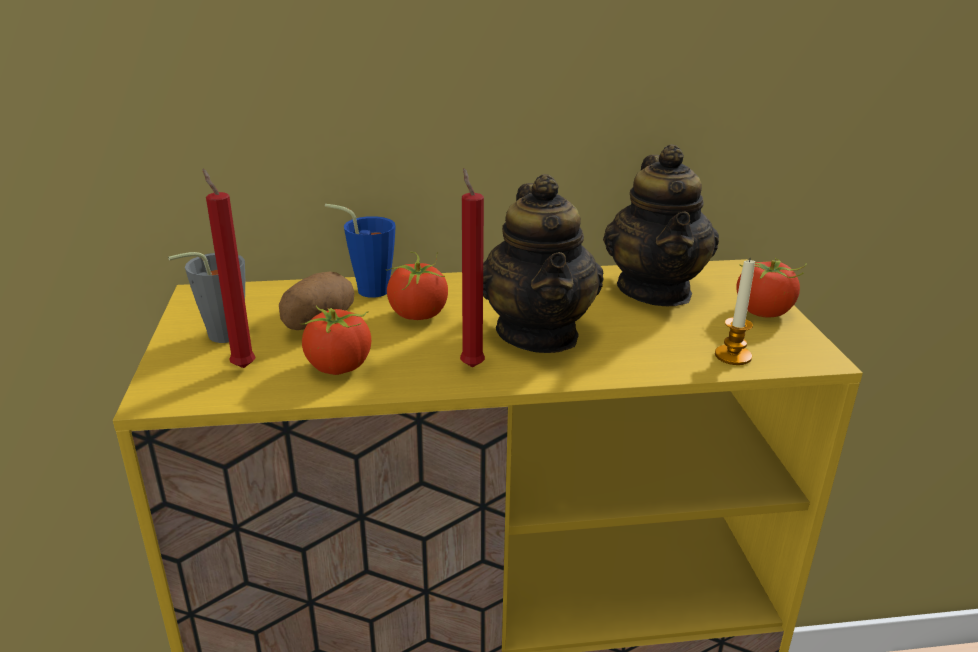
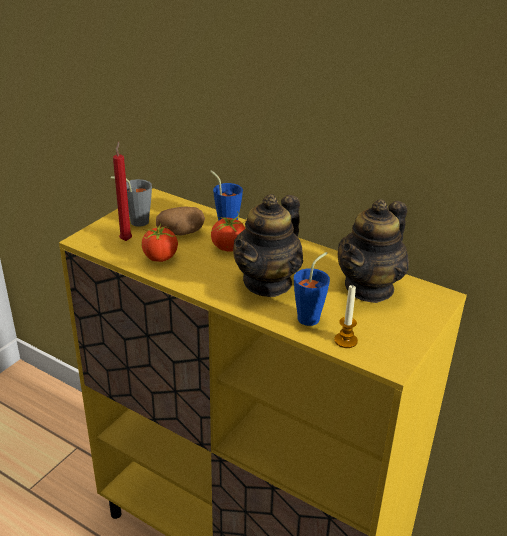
camera: 40 degrees right, 5 degrees up
red candle [460,168,485,367] -> none
tomato [736,258,807,318] -> none
none -> blue cup [294,252,330,326]

